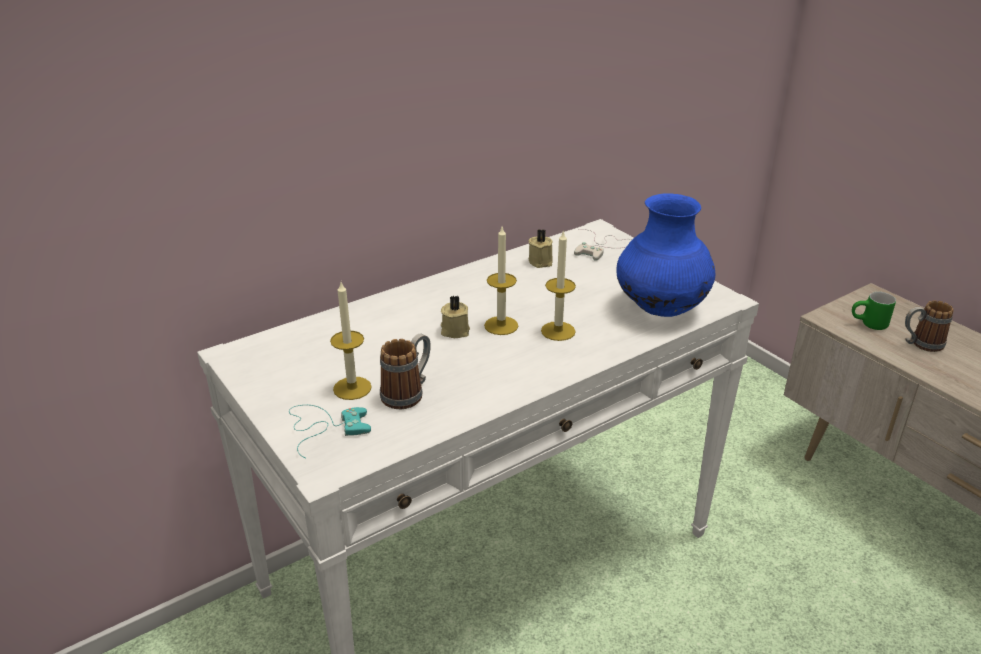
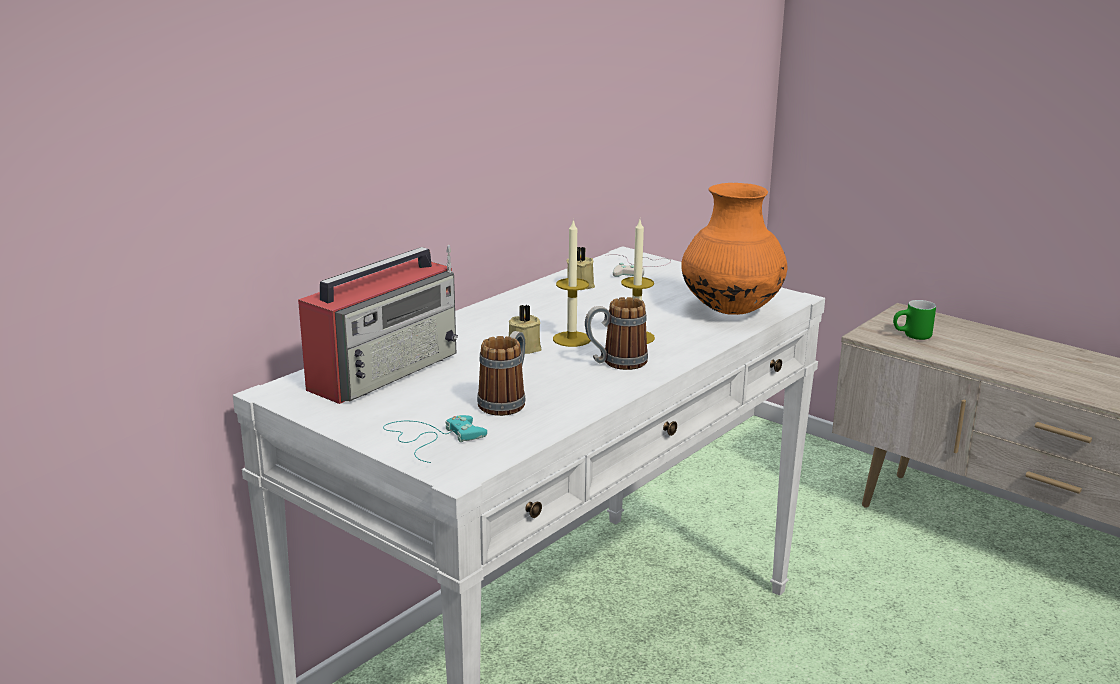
camera: 15 degrees left, 10 degrees down
candle [330,282,372,400] -> none
blue vase [617,193,715,317] -> orange vase [681,183,787,315]
mug [905,300,953,352] -> mug moved to [585,297,648,370]
none -> radio [298,245,458,404]

